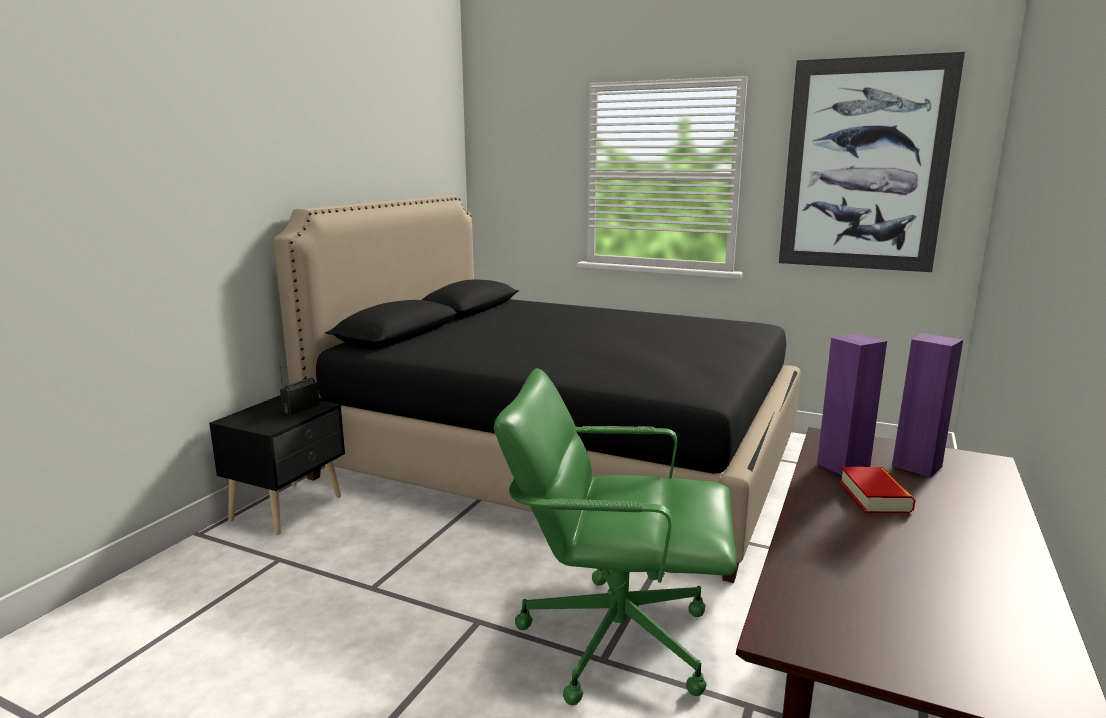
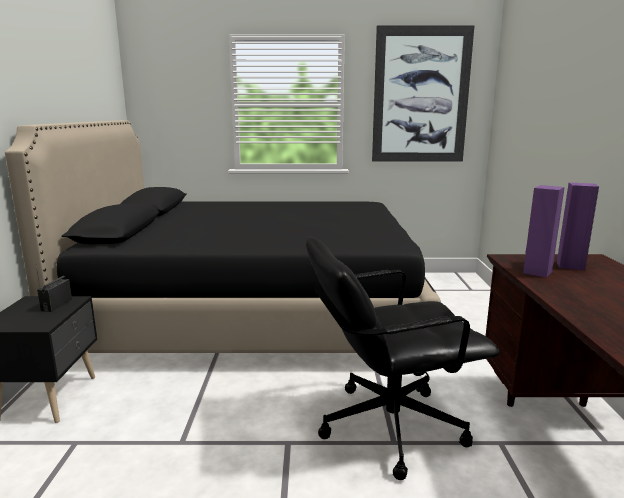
camera: 25 degrees left, 0 degrees up
green office chair [494,368,737,705] -> black office chair [306,236,500,480]
book [840,467,916,513] -> none

